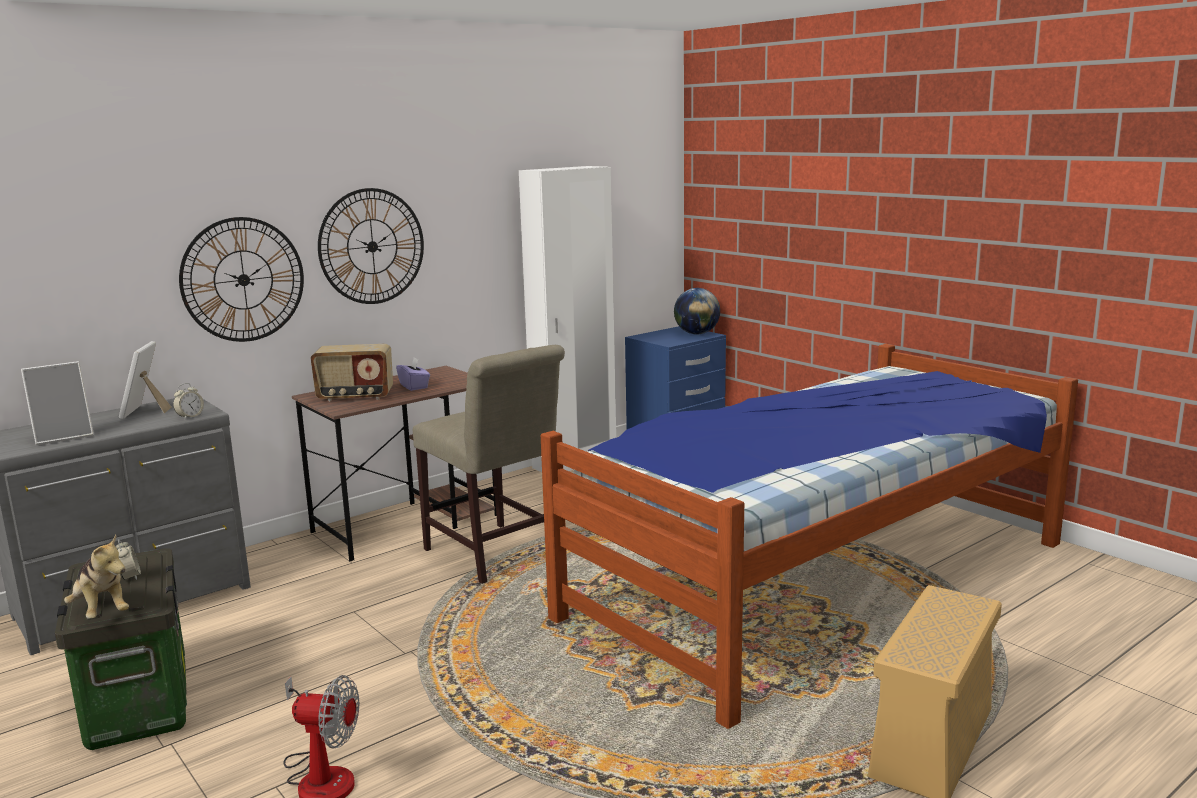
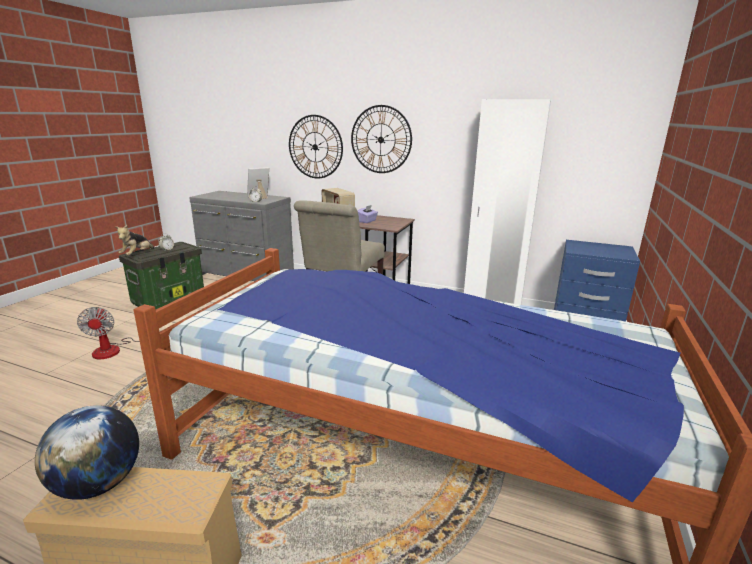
camera: 60 degrees right, 5 degrees up
picture frame [21,361,94,445] -> none
globe [674,288,720,334] -> globe moved to [35,405,139,500]

